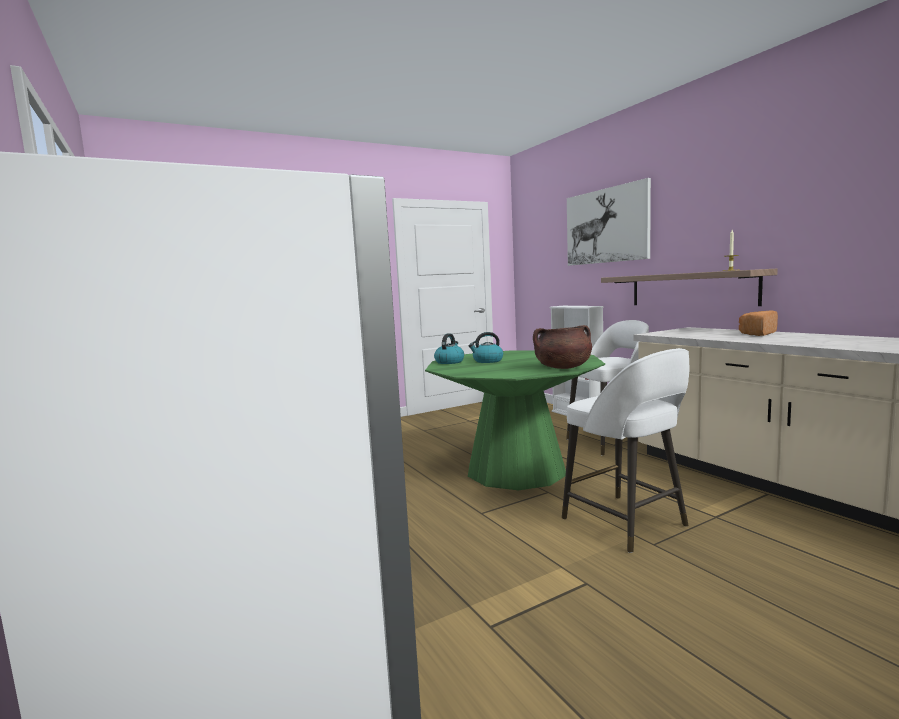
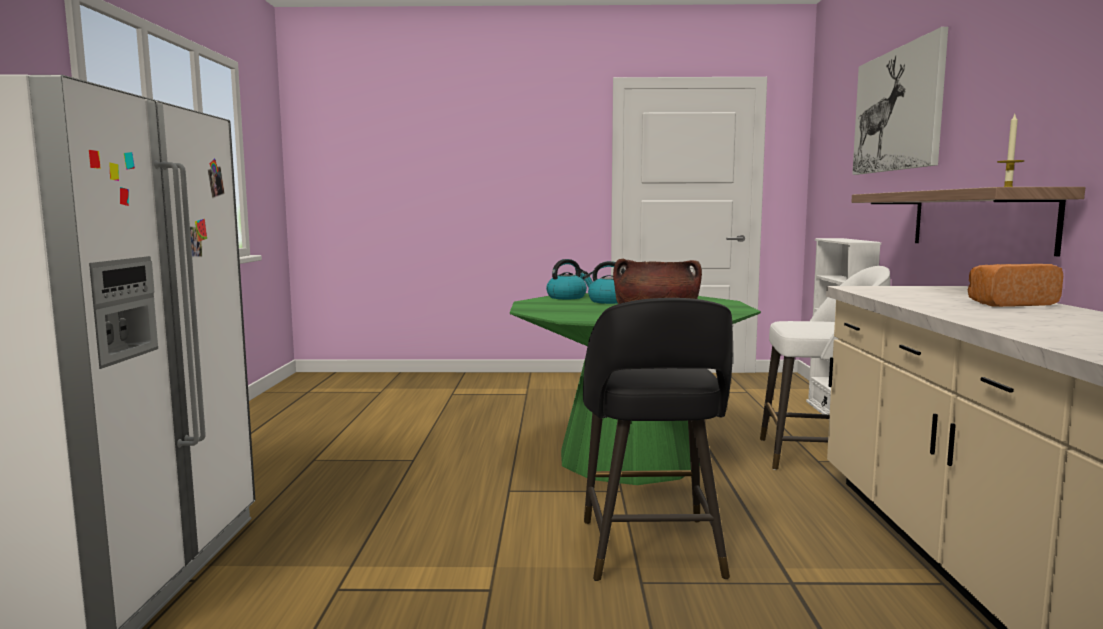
camera: 30 degrees right, 0 degrees up
white stool [562,348,689,553] -> black stool [583,298,733,581]

